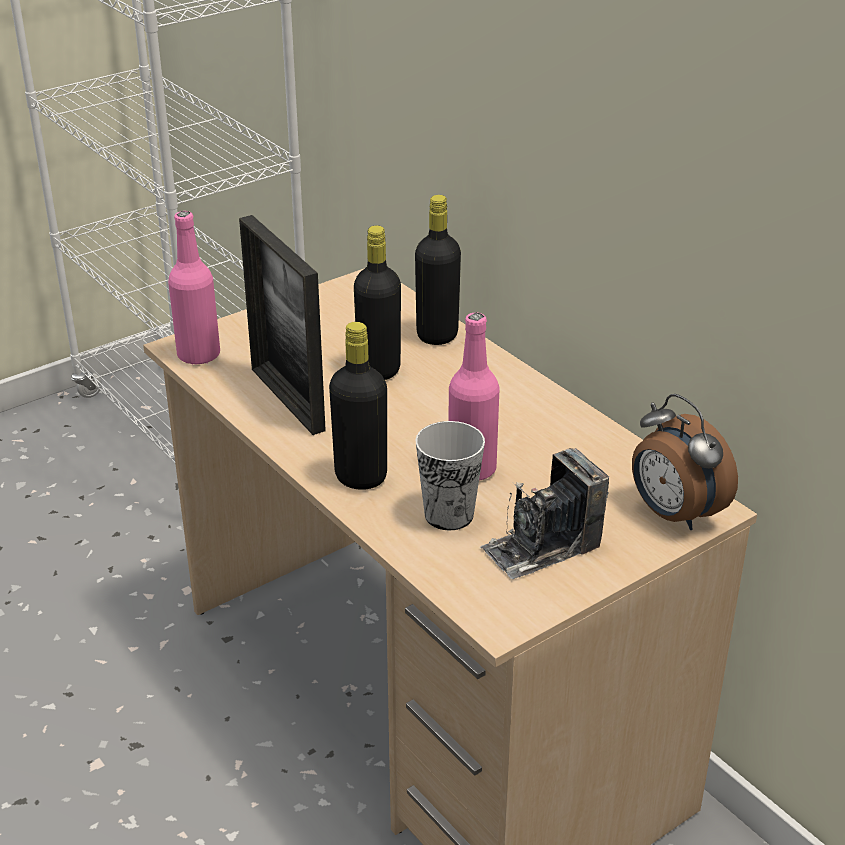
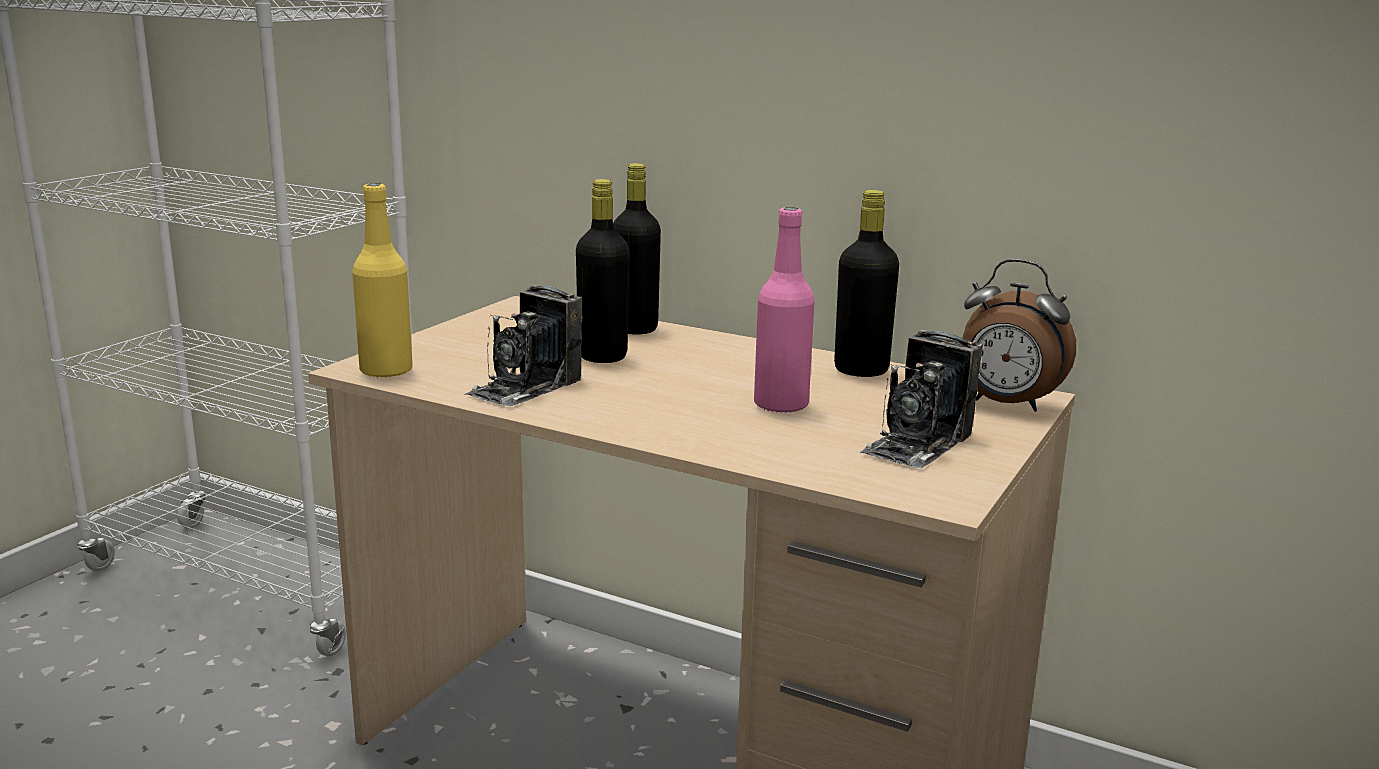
camera: 25 degrees left, 15 degrees down
pink bottle [168,211,220,365] -> yellow bottle [352,183,413,378]
picture frame [239,215,326,435] -> camera [464,285,583,407]
black bottle [329,322,387,490] -> black bottle moved to [834,190,899,377]
cup [416,421,485,530] -> none

